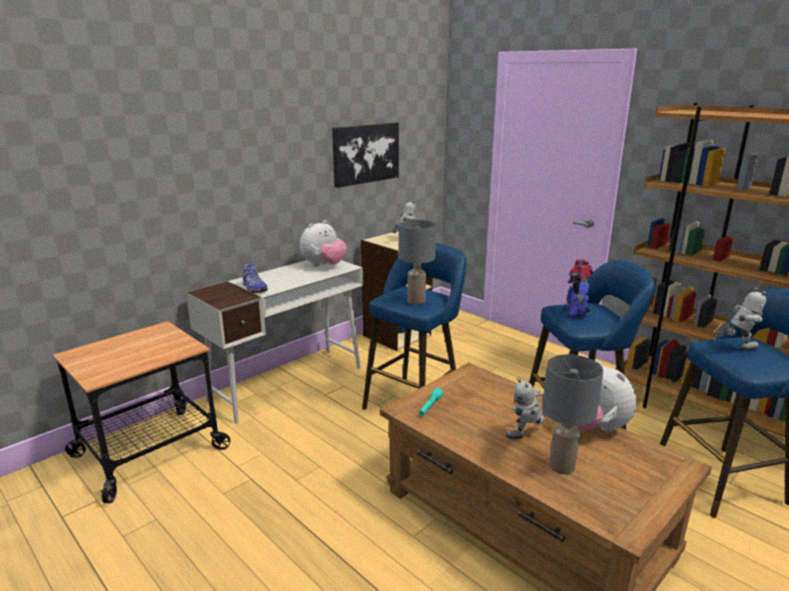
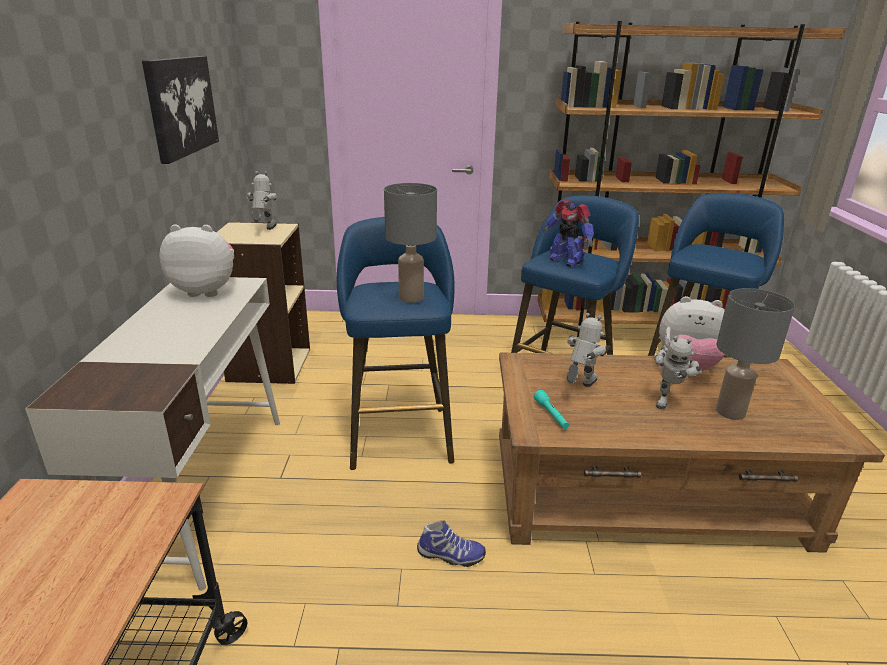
camera: 45 degrees left, 5 degrees up
shoe [243,264,268,293] -> shoe moved to [417,520,486,567]
plush toy [300,220,347,267] -> plush toy turned 90 degrees counterclockwise [159,224,235,297]
toy robot [715,288,767,351] -> toy robot moved to [567,313,606,387]

